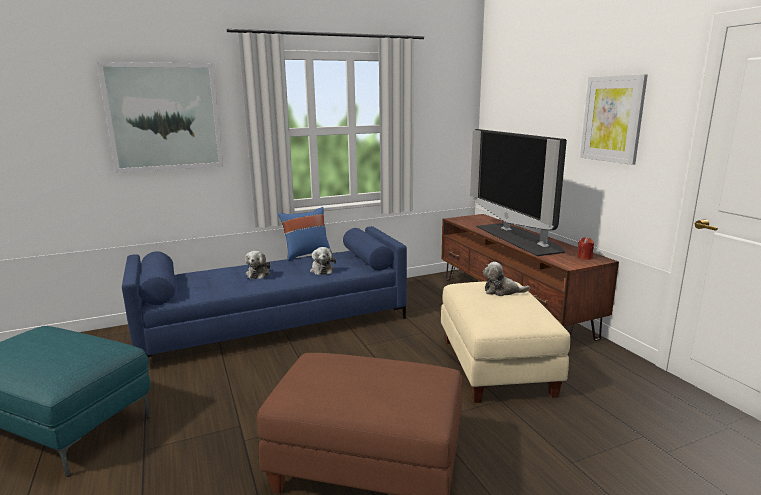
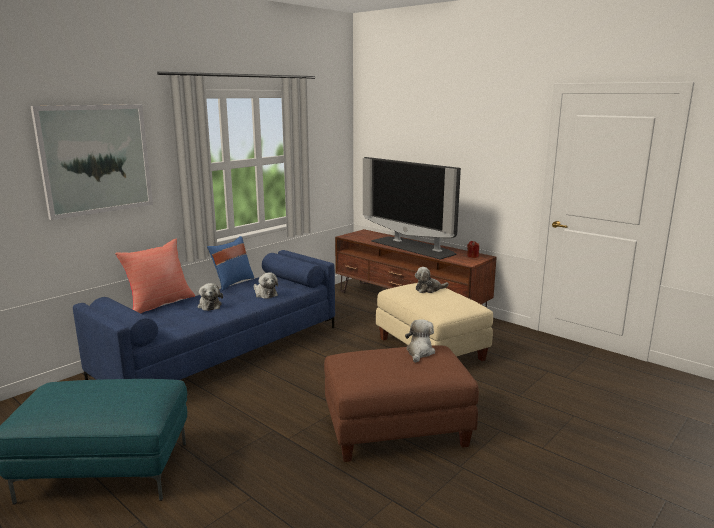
camera: 25 degrees left, 0 degrees up
picture [580,74,648,165] -> none
none -> red pillow [115,238,195,313]
none -> plush toy [405,319,435,363]

